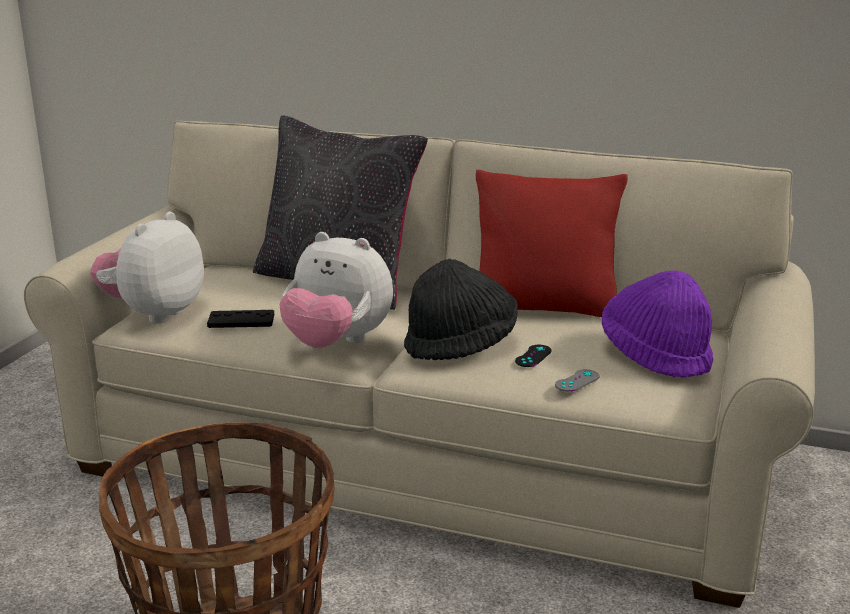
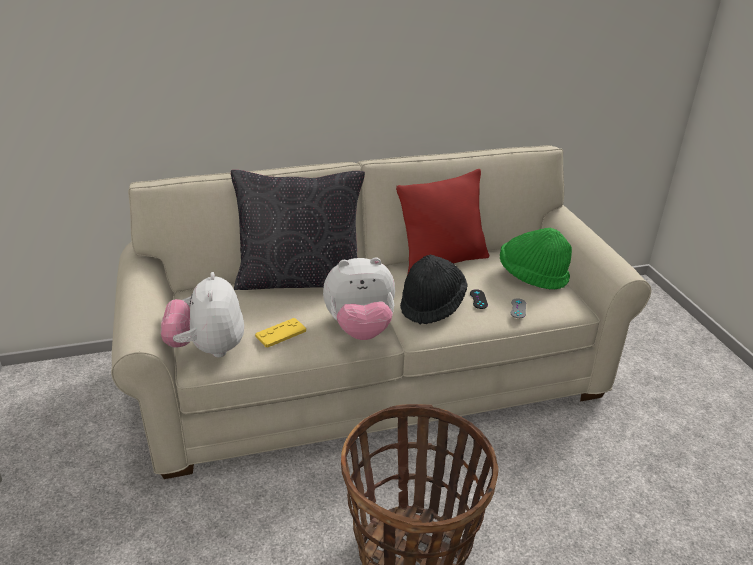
camera: 35 degrees left, 10 degrees up
black game controller [207,310,274,328] -> yellow game controller [255,318,306,348]
purple hat [602,270,713,378] -> green hat [500,228,572,290]

